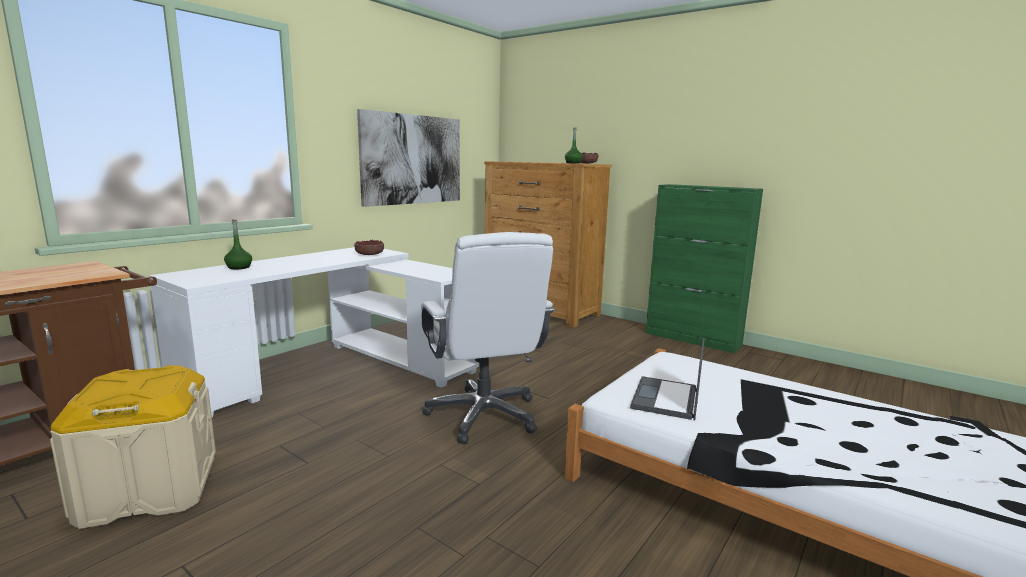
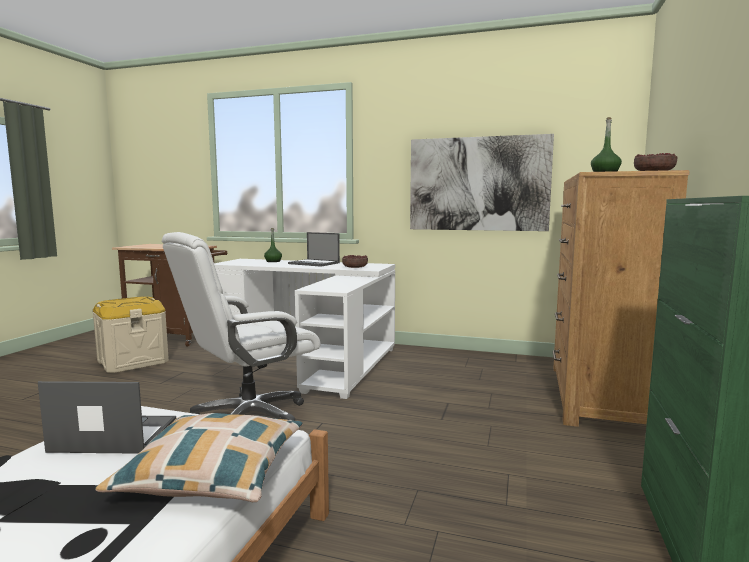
camera: 70 degrees right, 5 degrees down
none -> pillow [95,413,302,502]
none -> laptop [288,232,340,267]

